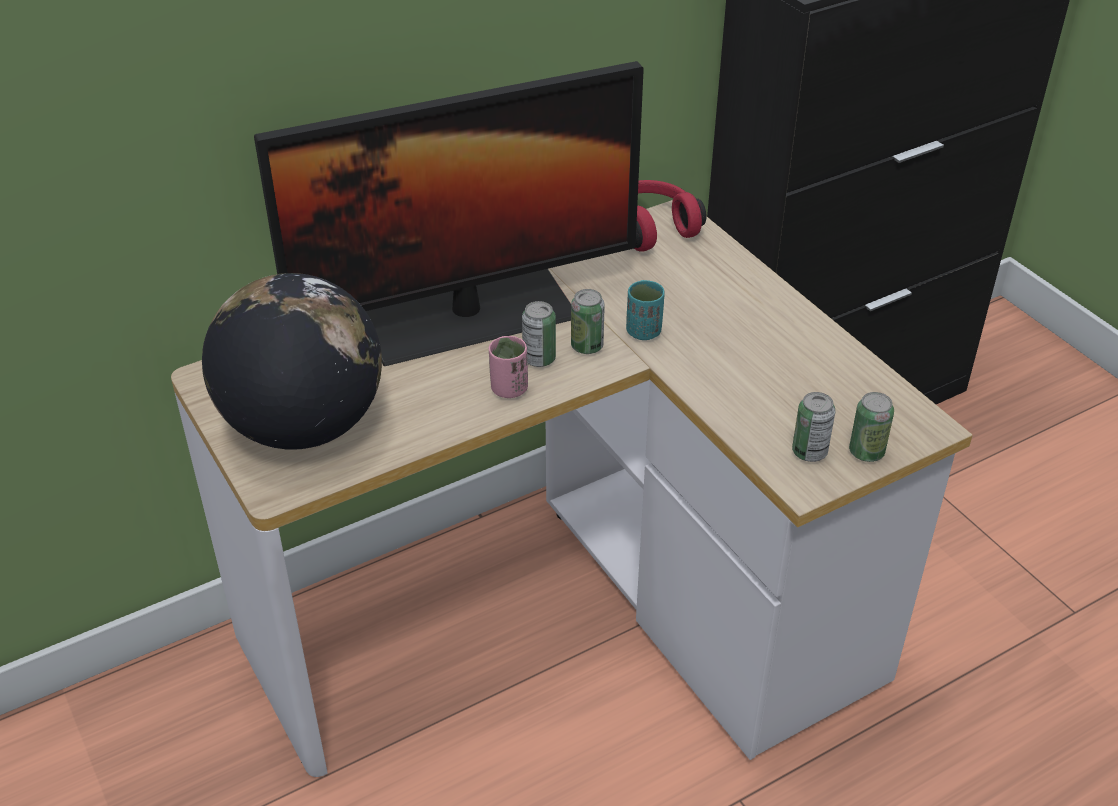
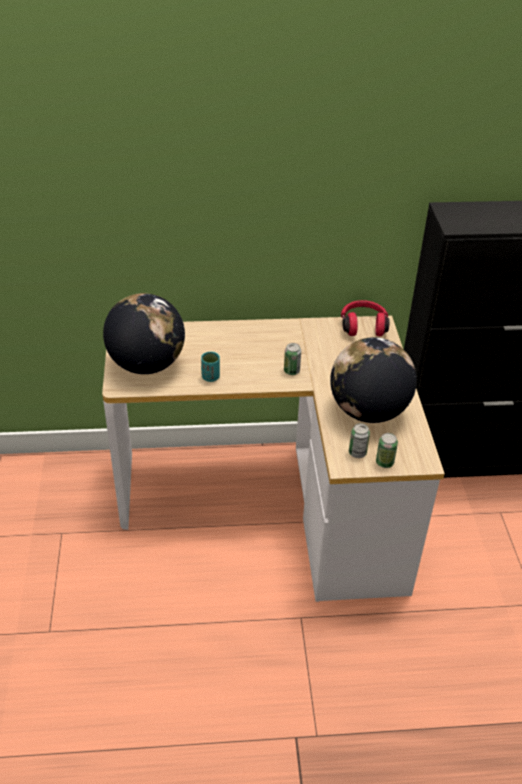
camera: 25 degrees right, 0 degrees up
monitor [254,61,644,366] -> none
pink cup [489,336,528,398] -> none
can [522,301,556,367] -> none
turquoise cup [626,280,665,340] -> turquoise cup moved to [201,352,220,382]
none -> globe [330,337,417,423]

